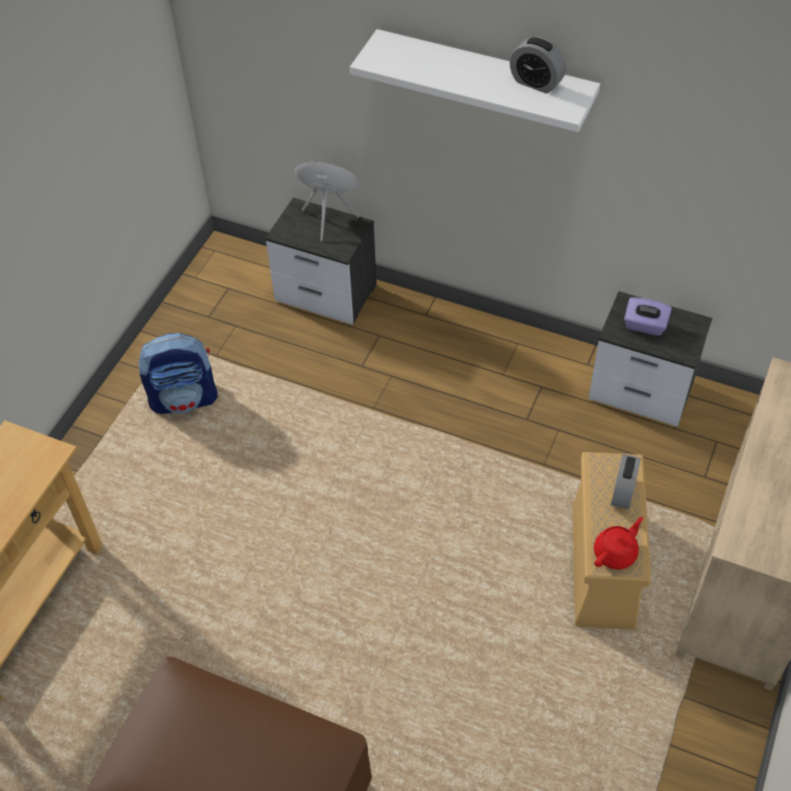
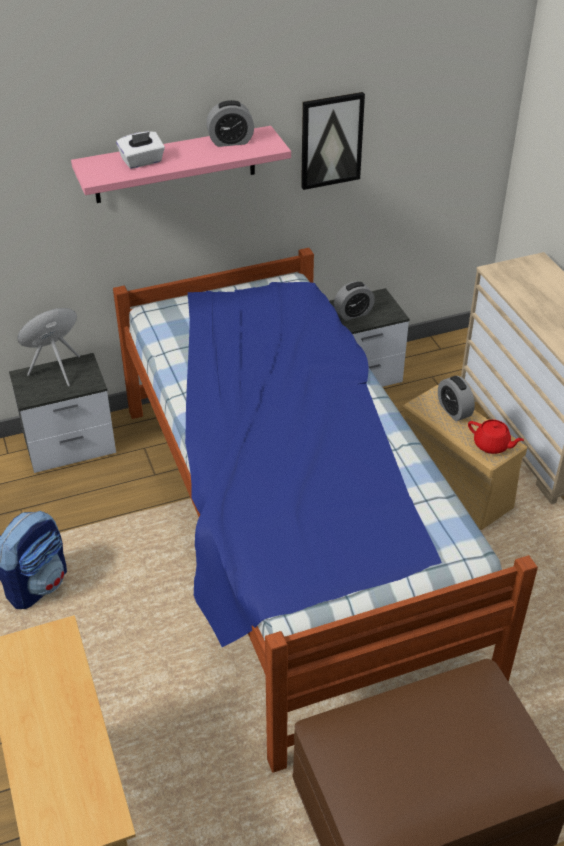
camera: 45 degrees left, 10 degrees down
white shelf [350,29,600,132] -> pink shelf [71,126,291,203]
red teapot [594,517,643,570] -> red teapot turned 120 degrees clockwise [468,420,524,454]
purple tissue box [624,297,672,336] -> alarm clock [334,281,375,321]
none -> bed [113,248,538,773]
none -> white tissue box [116,131,165,169]
none -> picture [301,92,365,190]

